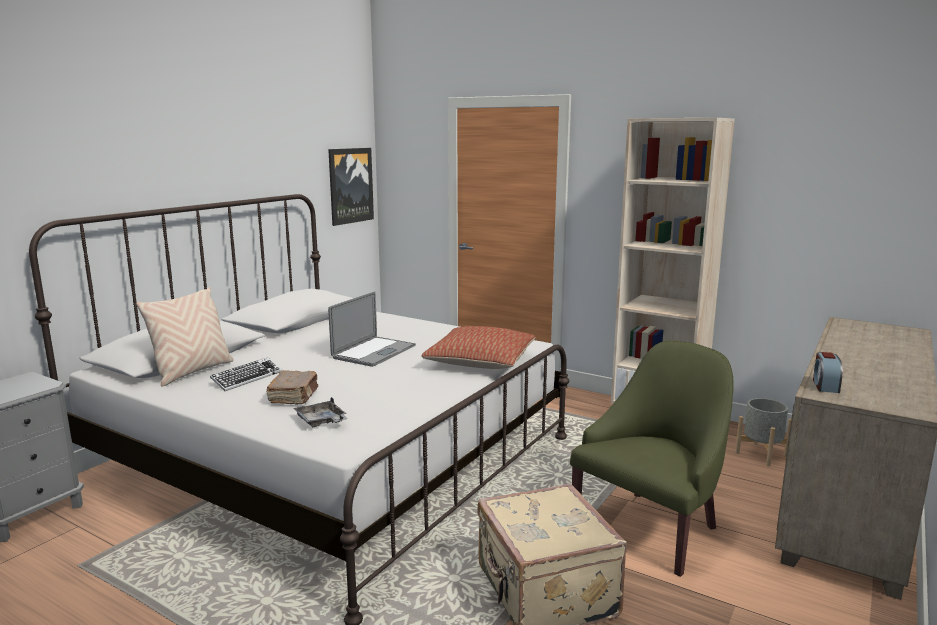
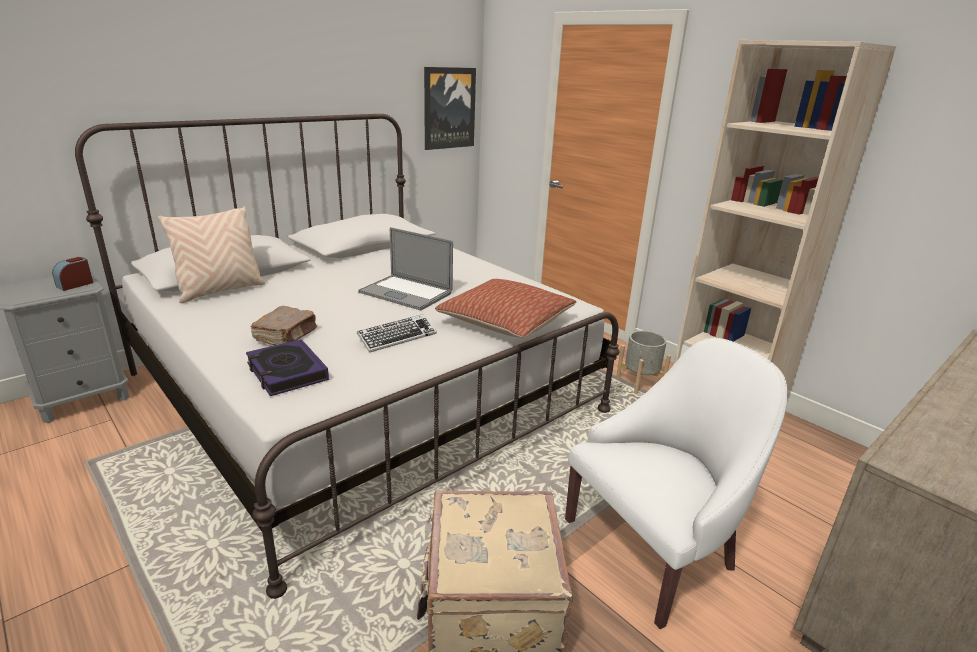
camera: 15 degrees right, 10 degrees up
keyboard [210,357,282,391] -> keyboard moved to [357,314,437,353]
grey tray [293,397,348,427] -> book [246,339,329,396]
laptop [328,291,416,367] -> laptop turned 75 degrees clockwise [358,227,453,311]
green armchair [570,341,734,577] -> white armchair [565,338,787,629]
grey planter [735,398,792,466] -> grey planter moved to [616,331,671,394]
alarm clock [813,352,843,393] -> alarm clock moved to [52,257,93,291]

